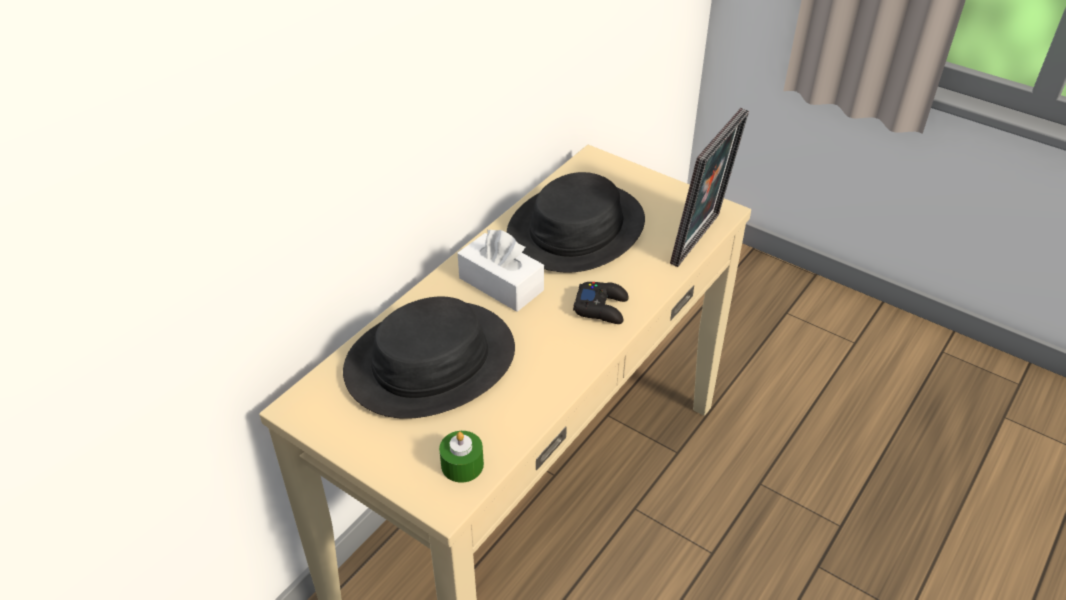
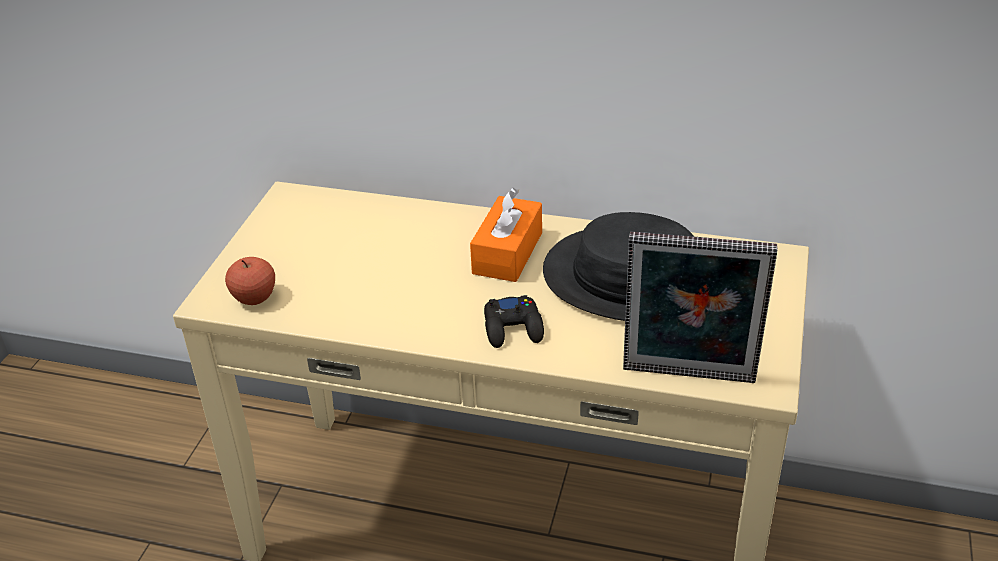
camera: 70 degrees right, 5 degrees down
black hat [343,297,515,419] -> none
green candle [439,431,484,483] -> apple [225,257,275,305]
white tissue box [458,230,544,312] -> orange tissue box [470,188,542,282]

